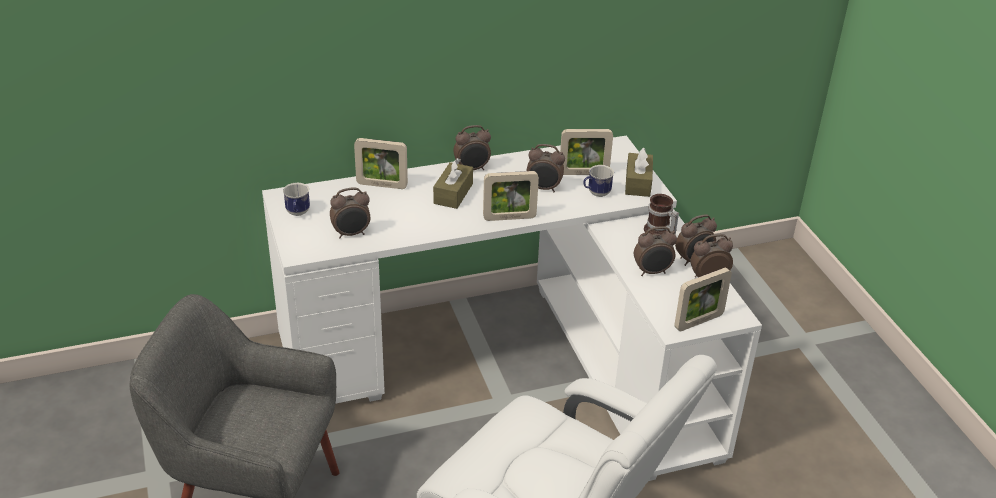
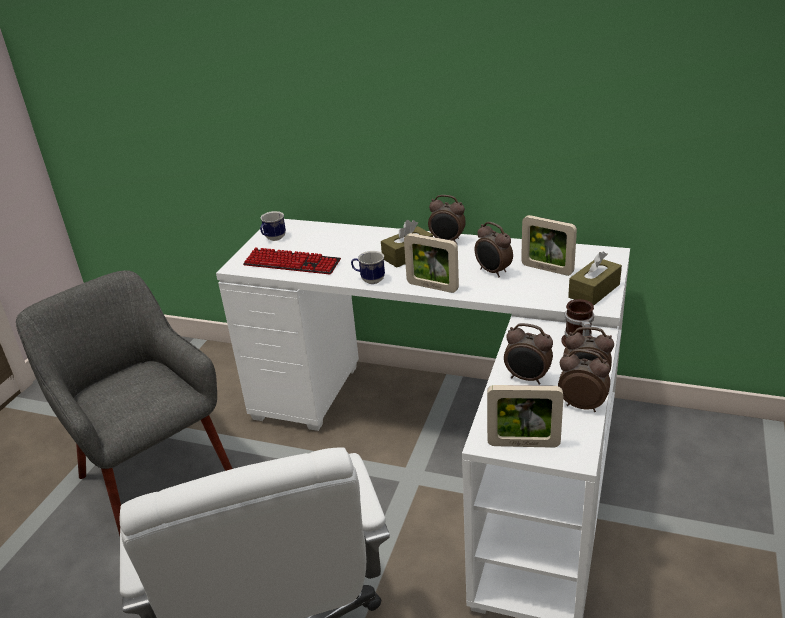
camera: 40 degrees right, 5 degrees down
alarm clock [330,187,370,238] -> keyboard [243,247,341,274]
picture frame [354,138,408,189] -> none
mug [584,165,614,197] -> mug moved to [351,251,385,284]

